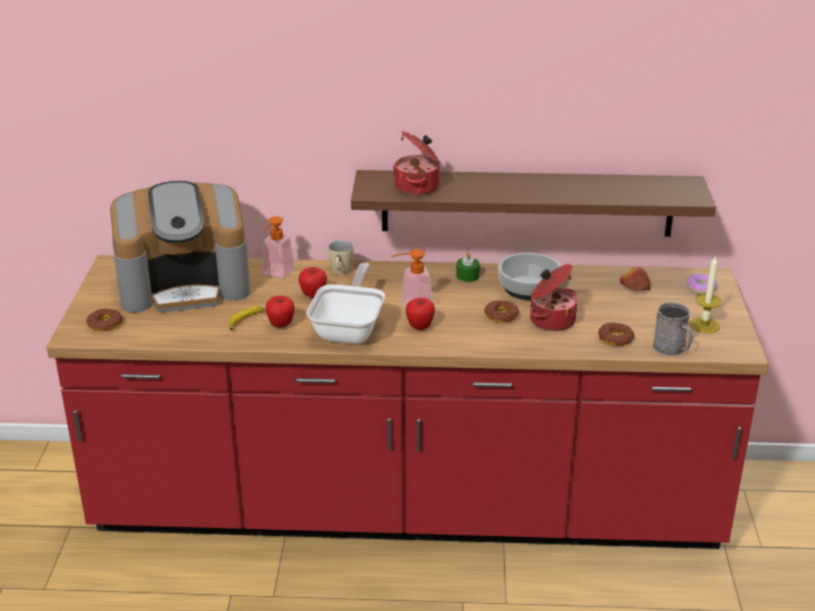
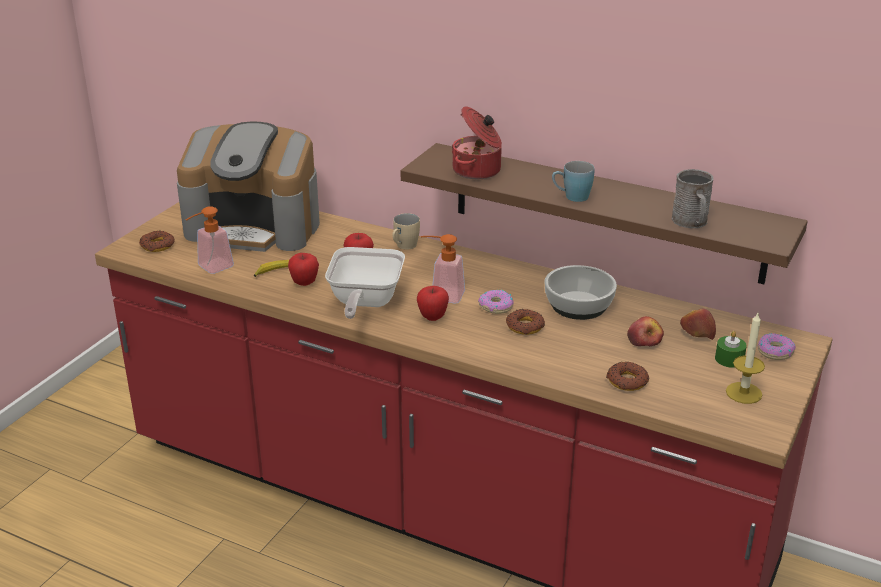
camera: 25 degrees right, 0 degrees up
soap dispenser [263,216,295,278] -> soap dispenser moved to [186,206,234,274]
frying pan [306,263,385,344] -> frying pan turned 150 degrees clockwise [325,247,405,319]
green candle [456,252,480,282] -> green candle moved to [715,331,747,368]
cooking pot [530,264,577,331] -> none
grey mug [653,302,693,356] -> grey mug moved to [672,169,714,228]
none -> donut [478,290,514,314]
none -> blue mug [552,161,595,202]
none -> apple [627,316,664,346]

